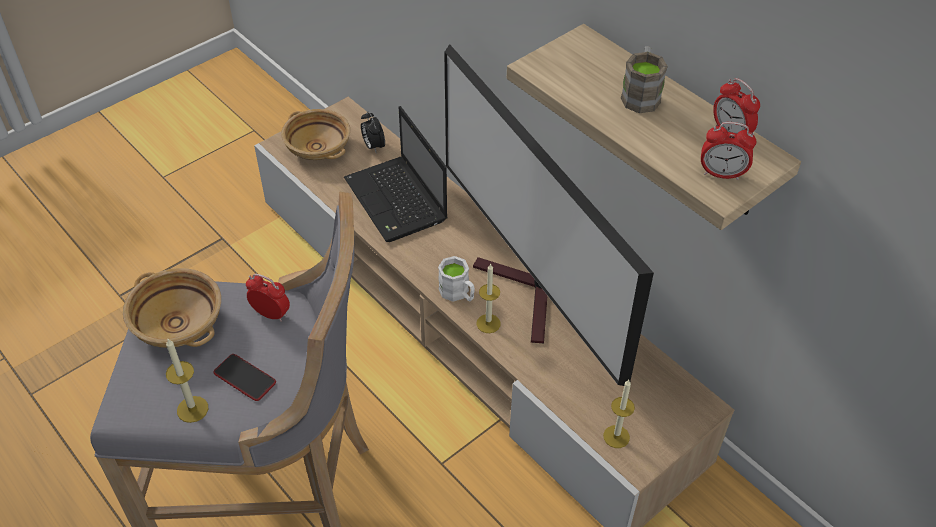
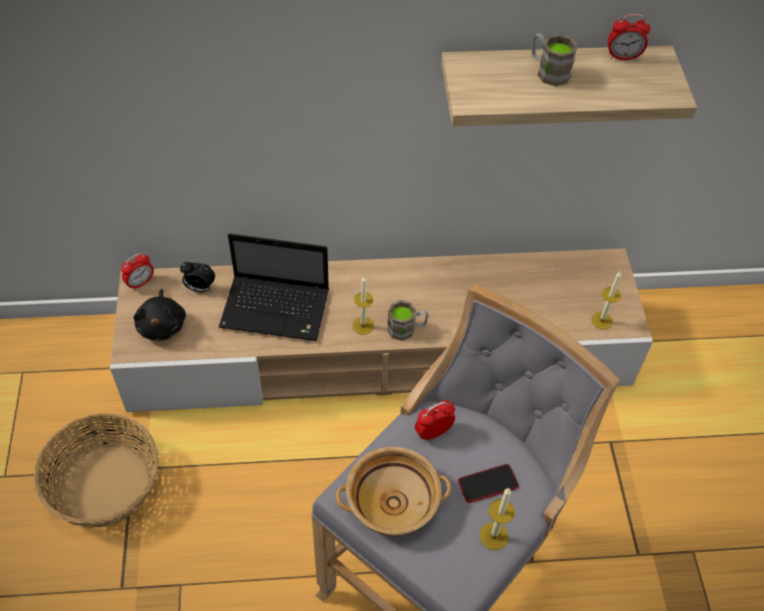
camera: 55 degrees left, 5 degrees up
beige bowl [281,109,350,160] -> black plush toy [133,289,186,341]
white mug [438,256,475,302] -> brown mug [387,300,429,341]
television [444,44,654,386] -> none
candle [476,264,501,333] -> candle moved to [353,277,374,335]
alarm clock [701,122,757,180] -> alarm clock moved to [121,253,154,290]
none -> basket [34,413,159,528]

